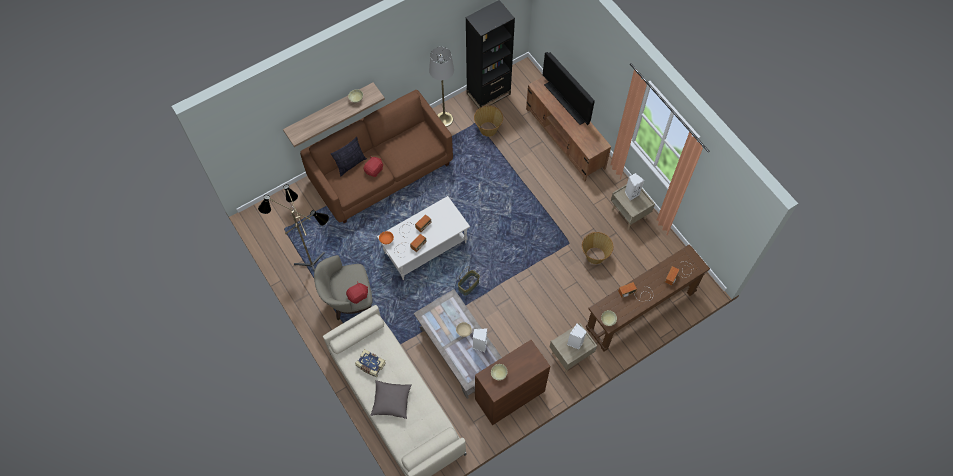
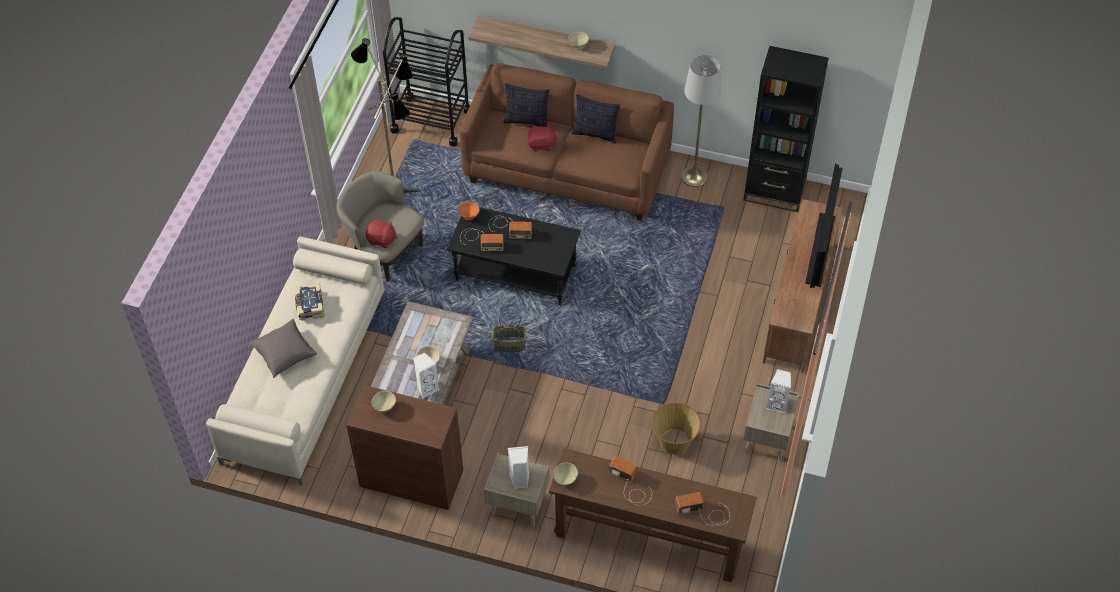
camera: 50 degrees right, 10 degrees down
white coffee table [377,196,470,280] -> black coffee table [447,207,581,305]
basket [474,105,503,137] -> none
none -> black cart [383,17,470,147]
none -> pillow [572,94,620,144]

